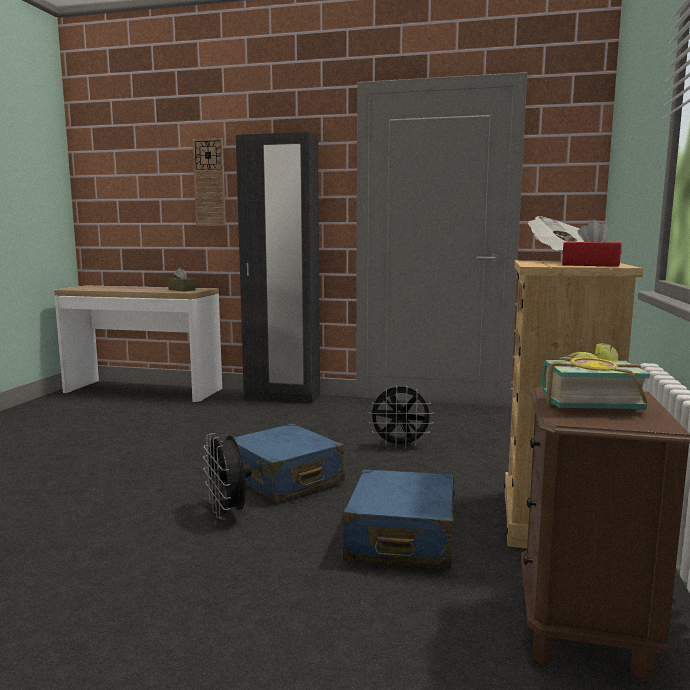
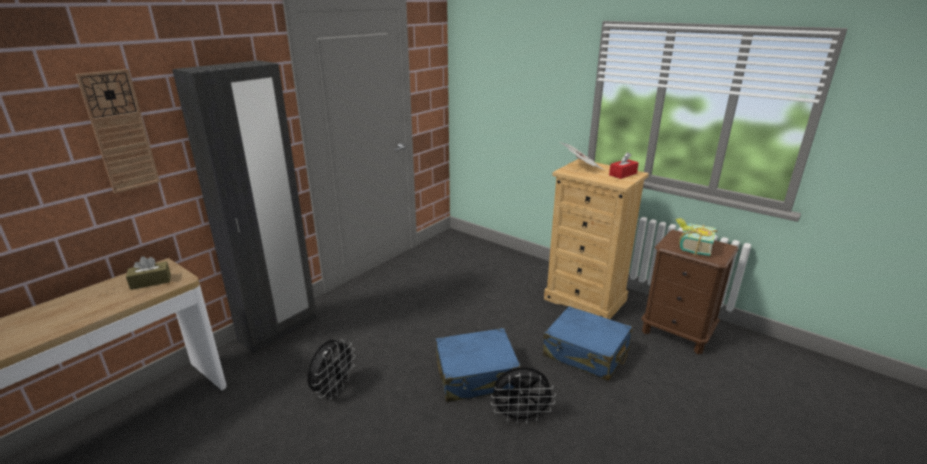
camera: 65 degrees left, 15 degrees up
black fan [369,386,434,449] -> black fan moved to [307,339,356,399]

